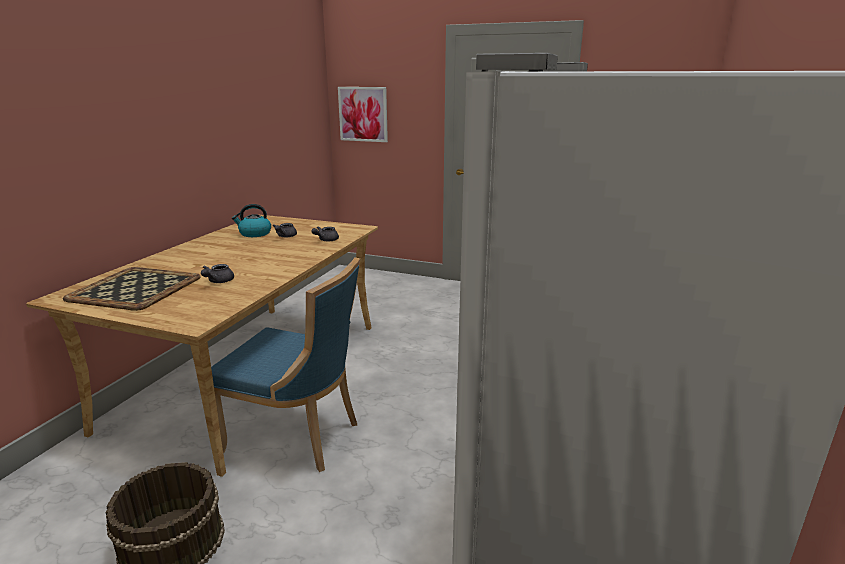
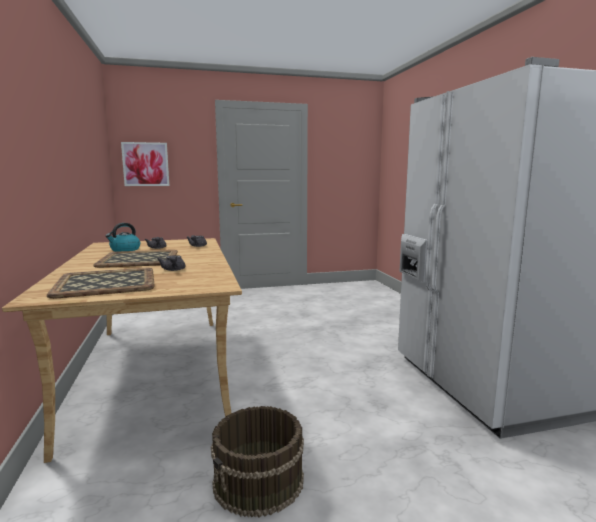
camera: 35 degrees left, 10 degrees down
blue chair [211,257,360,472] -> none
none -> tray [93,250,178,268]

